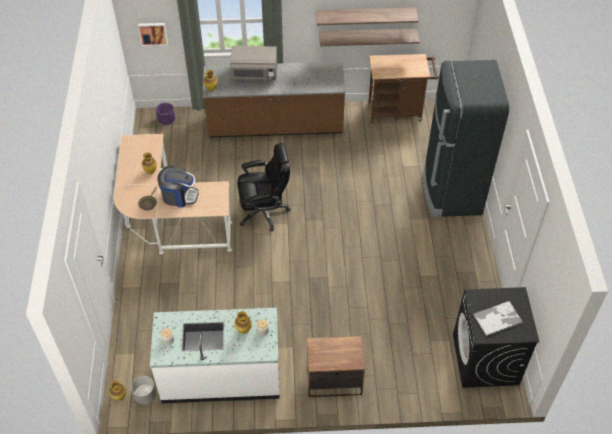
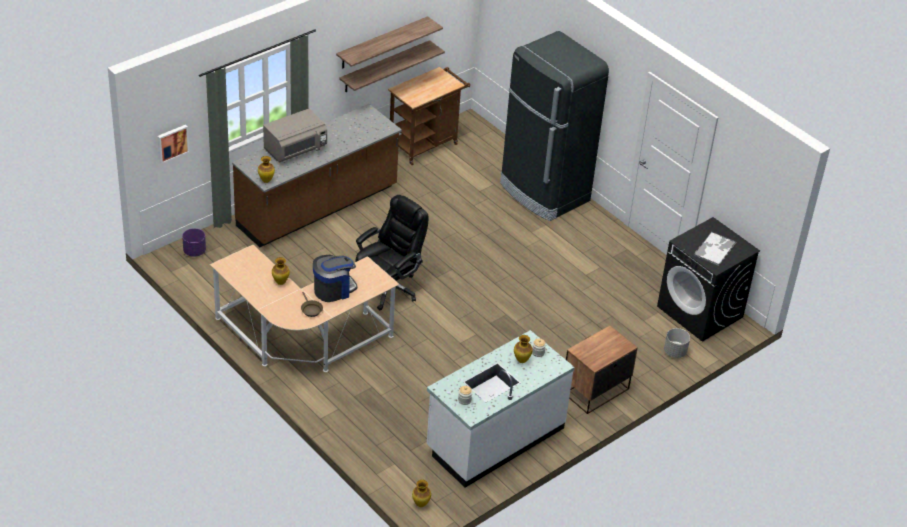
camera: 40 degrees left, 10 degrees down
grey planter [131,376,156,404] -> grey planter moved to [664,328,690,358]

